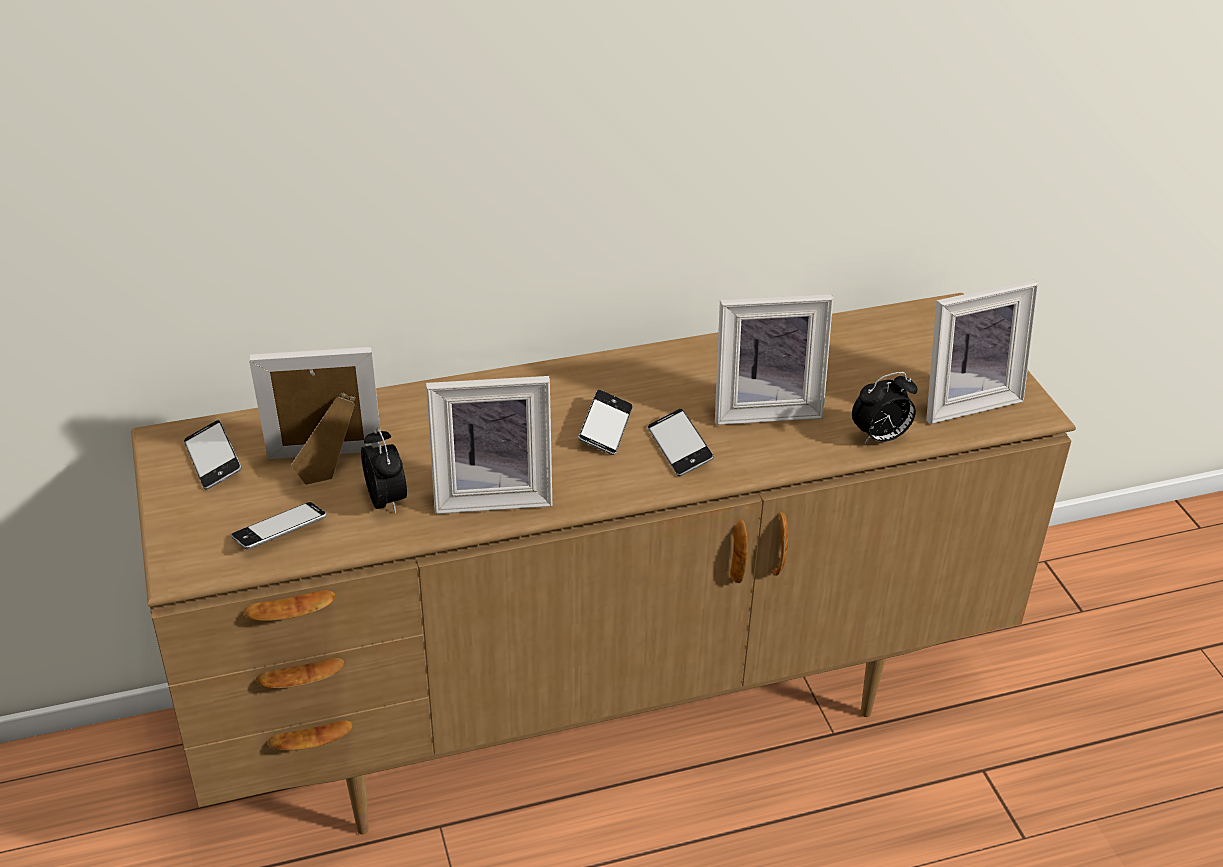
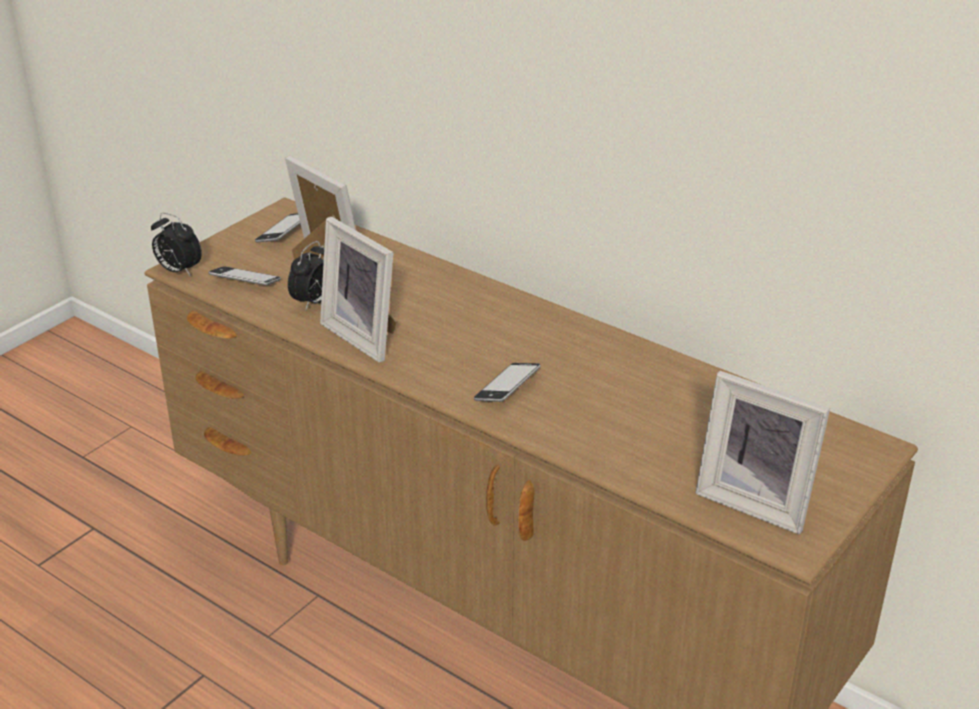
camera: 55 degrees right, 5 degrees down
phone [578,390,633,455] -> none
picture frame [715,294,833,425] -> none
alarm clock [852,372,918,444] -> alarm clock moved to [151,213,202,276]

